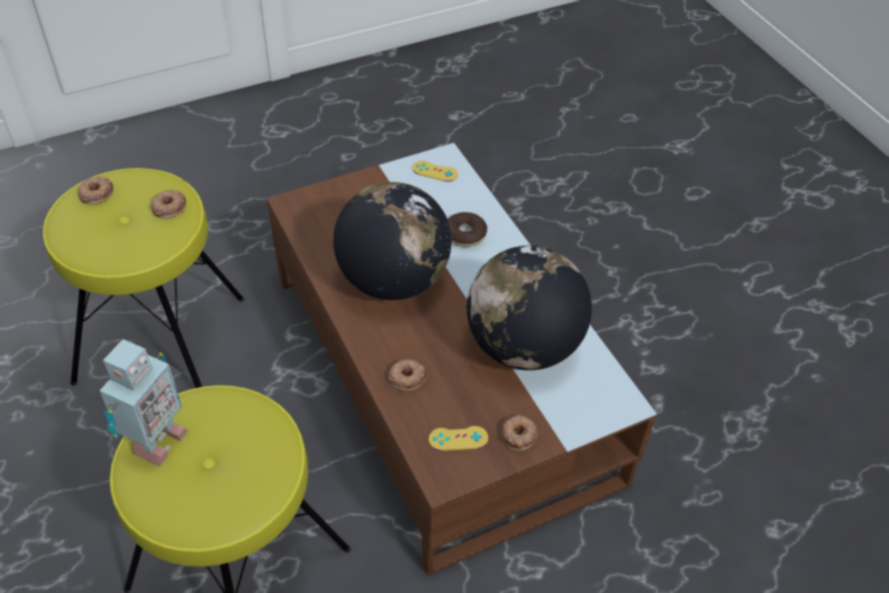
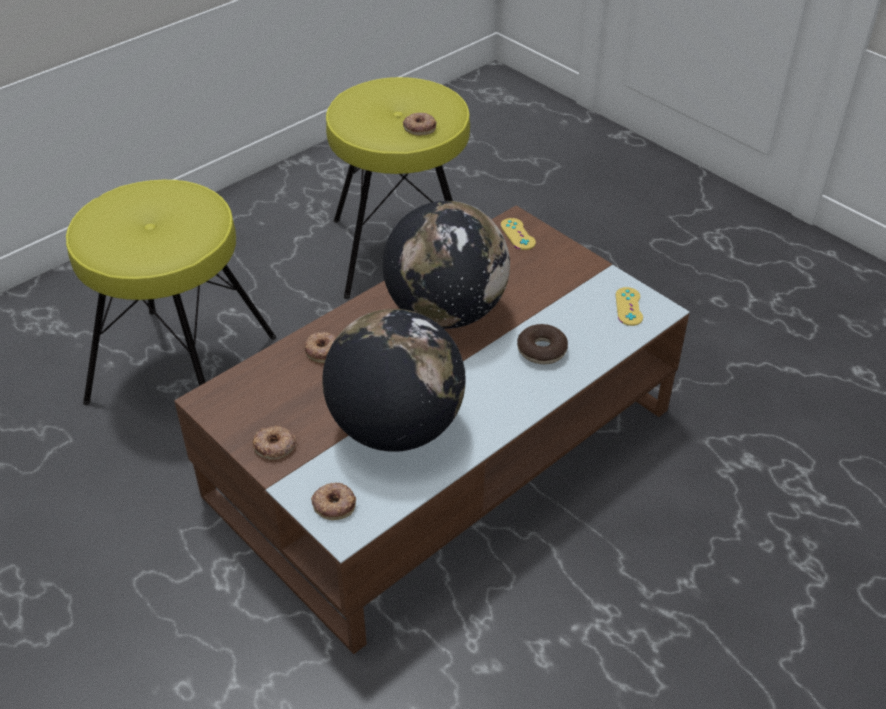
camera: 75 degrees right, 5 degrees down
donut [78,176,113,205] -> donut moved to [311,483,356,520]
toy robot [100,339,189,467] -> none
yellow game controller [429,426,488,451] -> yellow game controller moved to [500,218,536,250]

